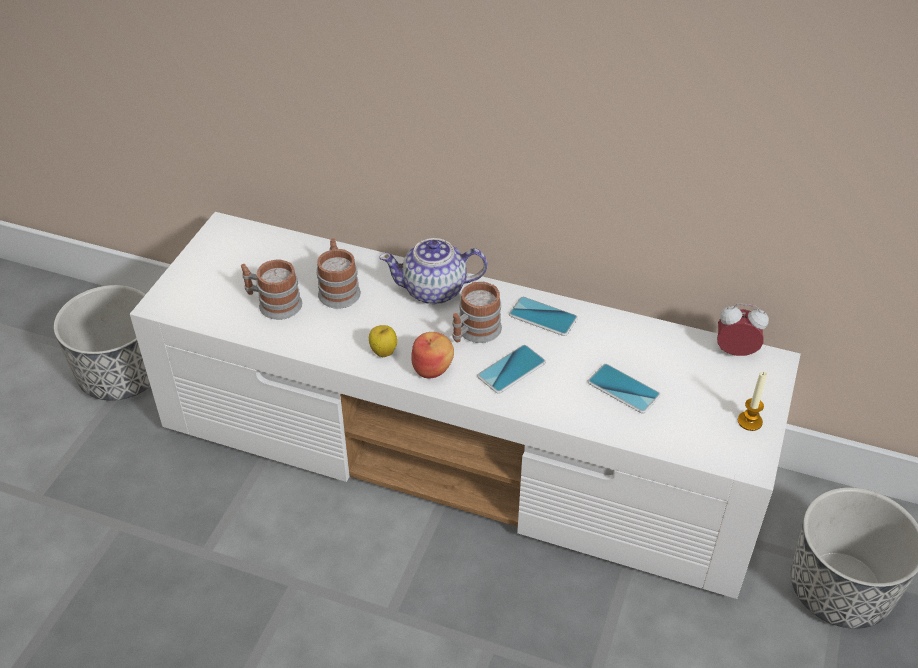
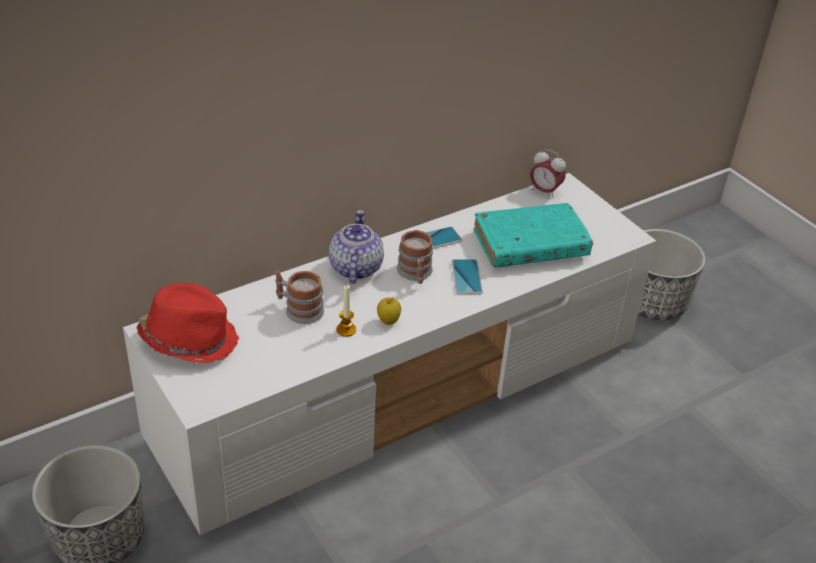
camera: 55 degrees left, 5 degrees down
mug [241,259,302,320] -> none
teapot [379,238,488,305] -> teapot turned 150 degrees clockwise [329,210,384,284]
apple [411,332,454,378] -> none
phone [588,364,661,414] -> turquoise book [474,203,593,267]
alarm clock [717,303,769,356] -> alarm clock turned 105 degrees counterclockwise [530,149,566,198]
candle [738,372,767,431] -> candle moved to [336,285,356,337]
none -> red hat [137,283,239,364]

